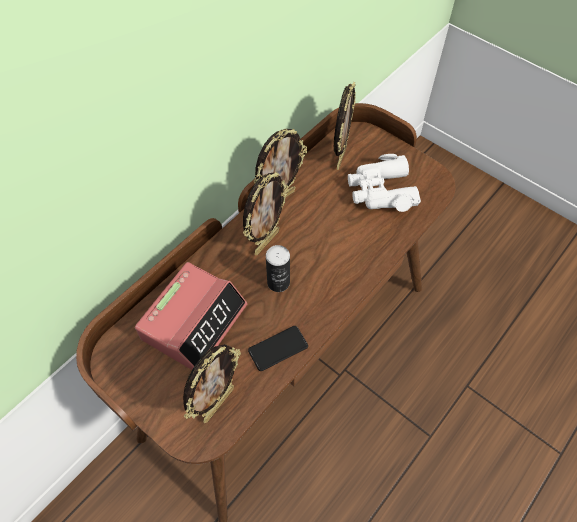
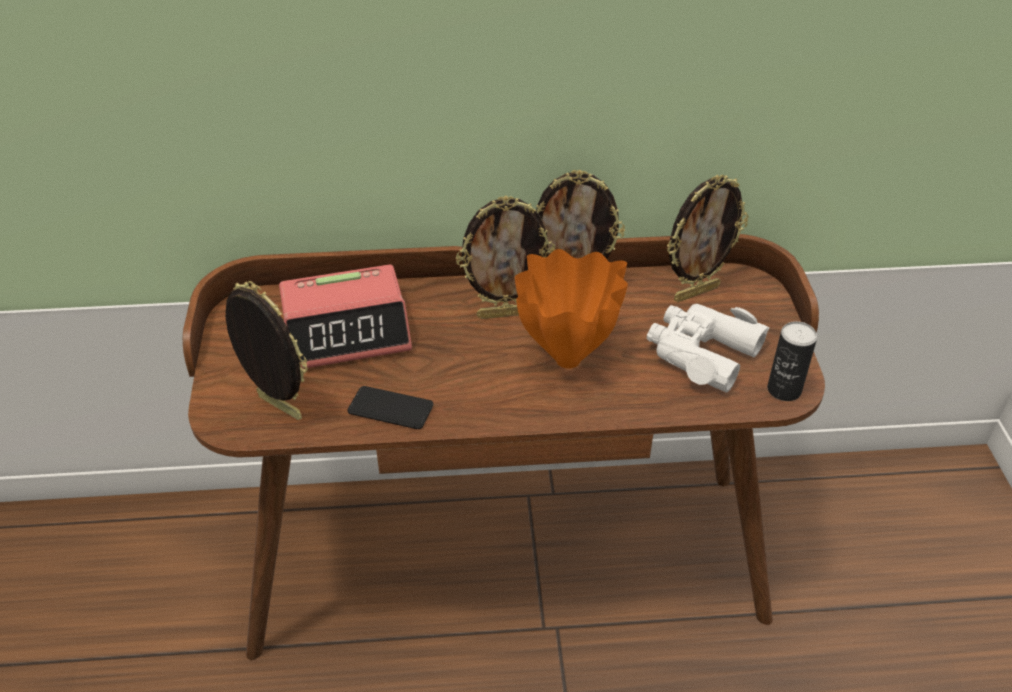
camera: 45 degrees right, 15 degrees down
picture frame [183,344,241,423] -> picture frame turned 135 degrees counterclockwise [225,281,308,420]
can [266,245,290,292] -> can moved to [767,321,817,401]
none -> orange vase [515,249,628,369]

